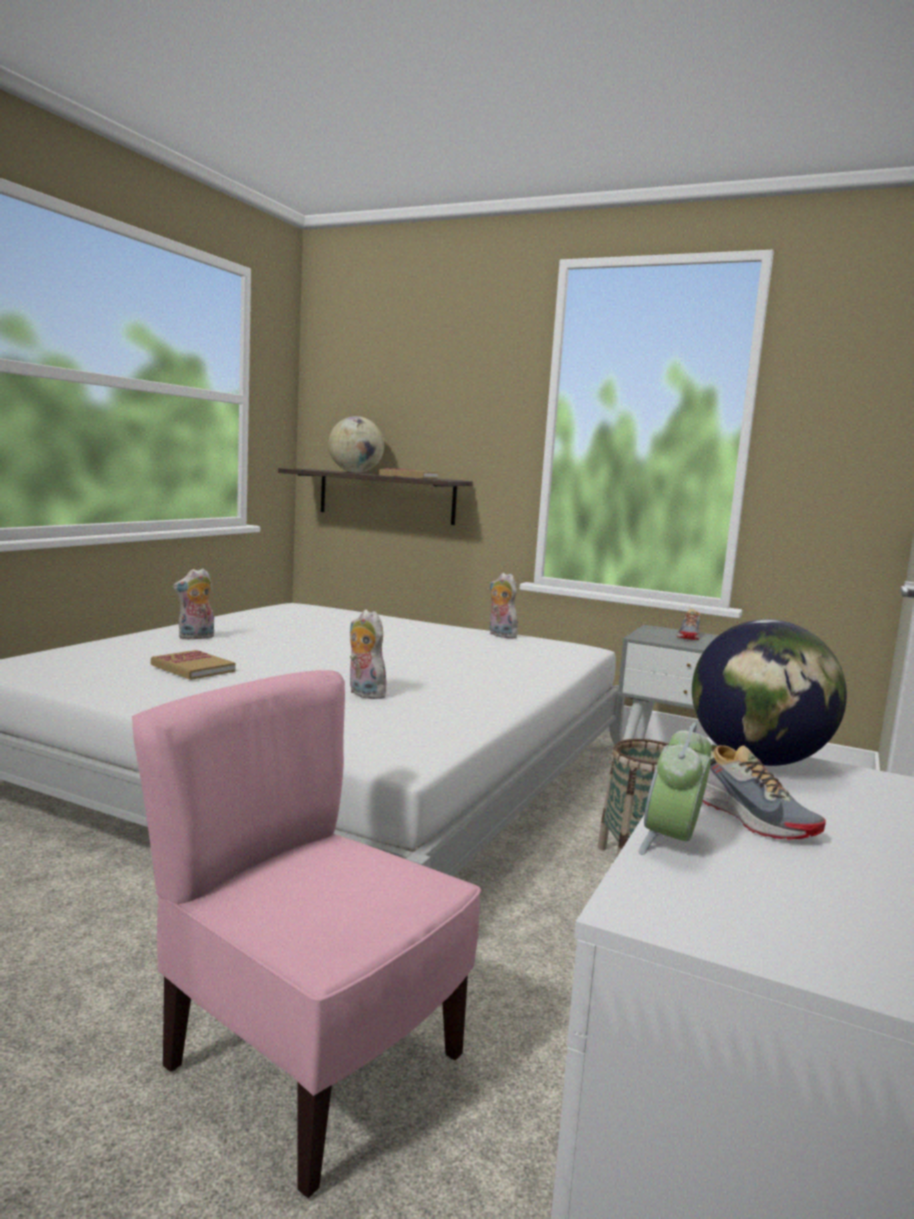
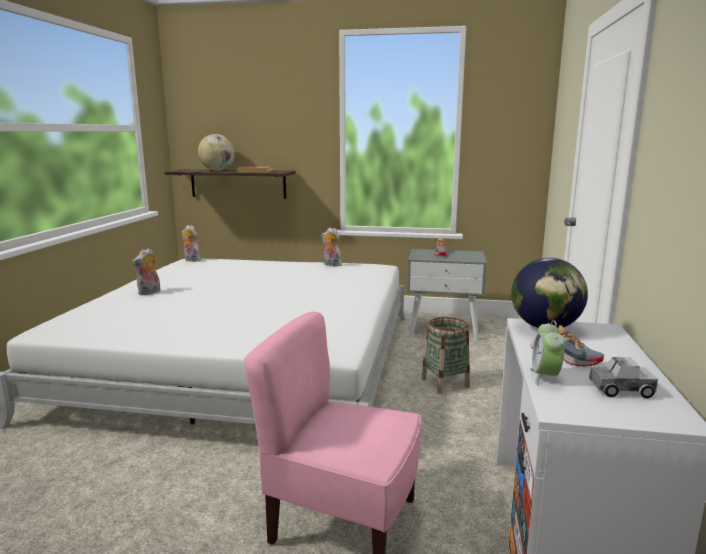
camera: 15 degrees left, 5 degrees up
book [151,650,235,680] -> none
plush toy [350,610,386,699] -> plush toy moved to [182,225,201,262]
none -> toy truck [589,357,658,399]

